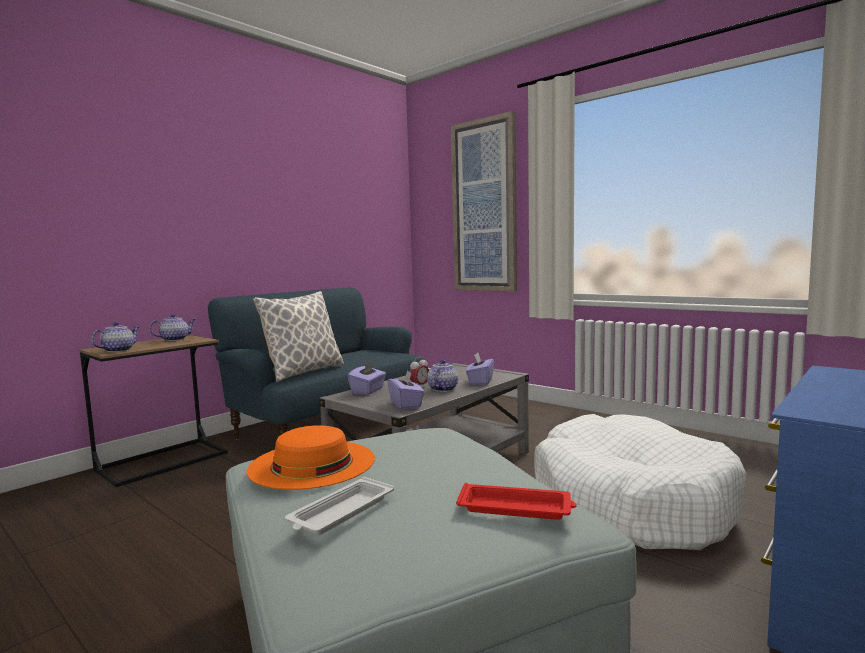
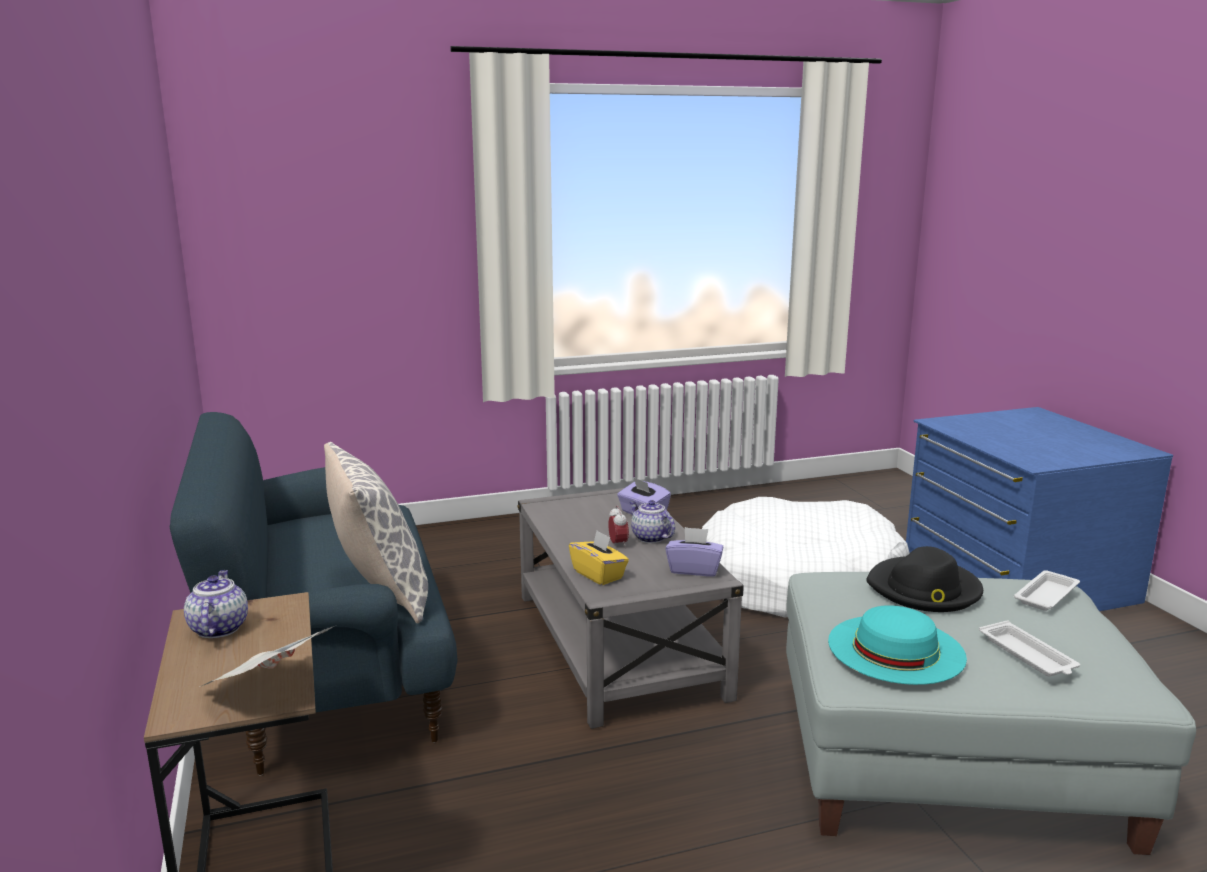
camera: 60 degrees left, 10 degrees up
teapot [91,322,140,352] -> newspaper [199,626,334,687]
orange hat [247,425,375,490] -> turquoise hat [828,605,967,685]
purple tissue box [348,360,386,395] -> yellow tissue box [569,530,629,585]
picture [451,111,517,292] -> none
red tray [456,483,577,520] -> white tray [1014,570,1080,611]
none -> black hat [866,546,983,612]

